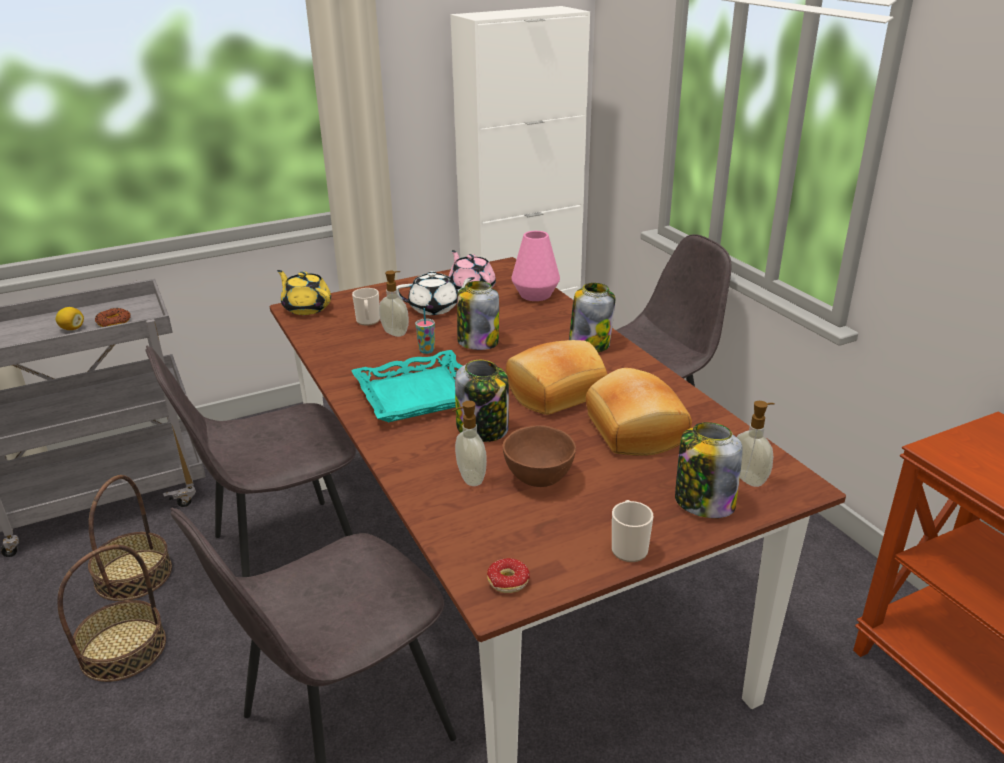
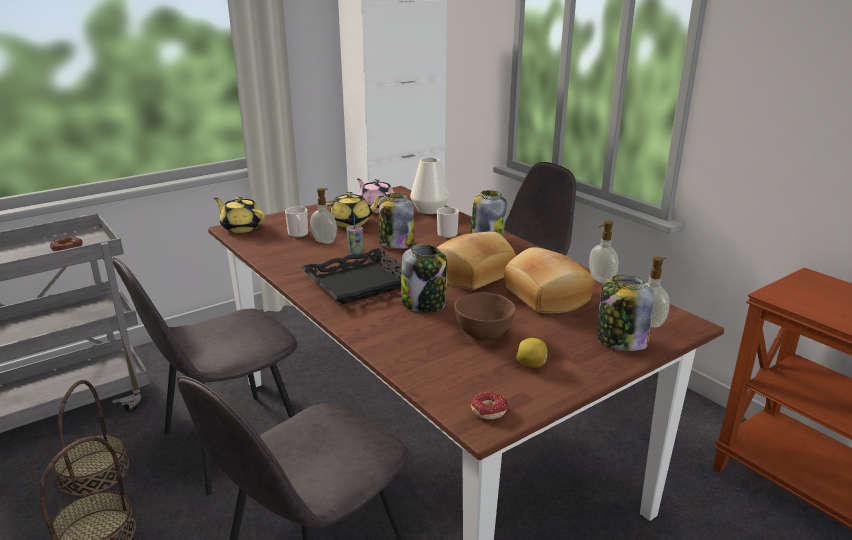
camera: 10 degrees left, 5 degrees down
lemon [56,307,84,330] -> lemon moved to [517,338,547,368]
turquoise tray [351,350,462,422] -> black tray [300,248,402,304]
white teapot [396,271,475,315] -> yellow teapot [326,192,383,227]
soap dispenser [452,401,487,486] -> soap dispenser moved to [589,221,618,284]
pink vase [512,231,560,301] -> white vase [410,157,449,214]
mug [612,500,653,562] -> mug moved to [437,207,459,238]

